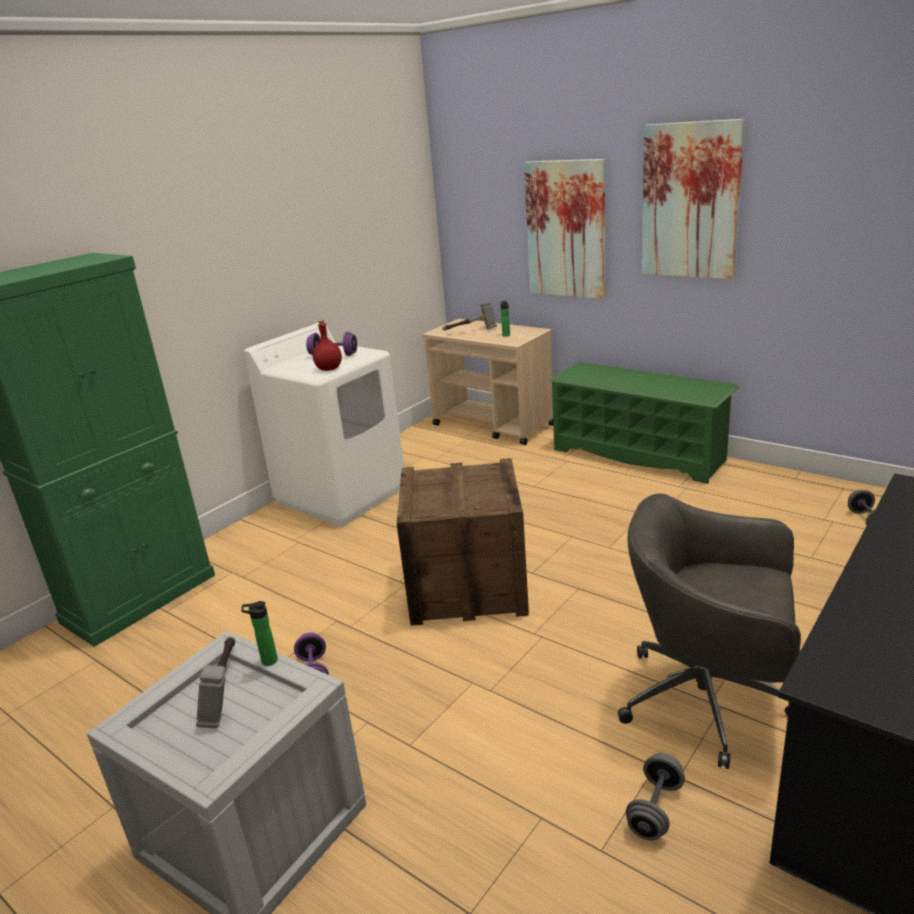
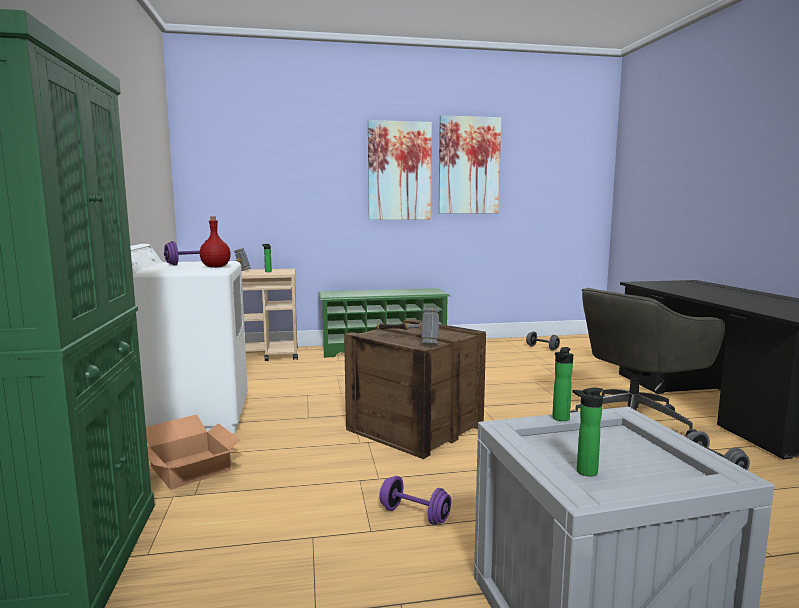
camera: 50 degrees left, 15 degrees down
hammer [196,636,235,728] -> hammer moved to [377,308,439,344]
picture [524,159,605,299] -> picture moved to [439,115,501,214]
none -> cardboard box [146,414,240,490]
none -> bottle [573,387,603,477]

